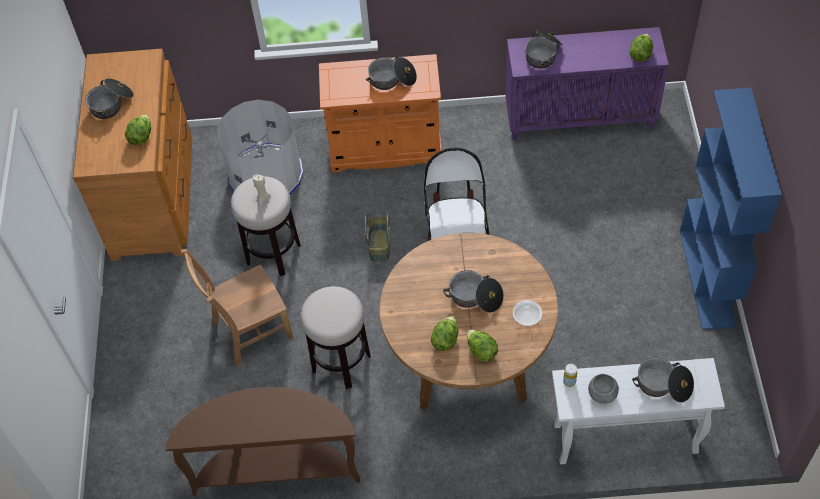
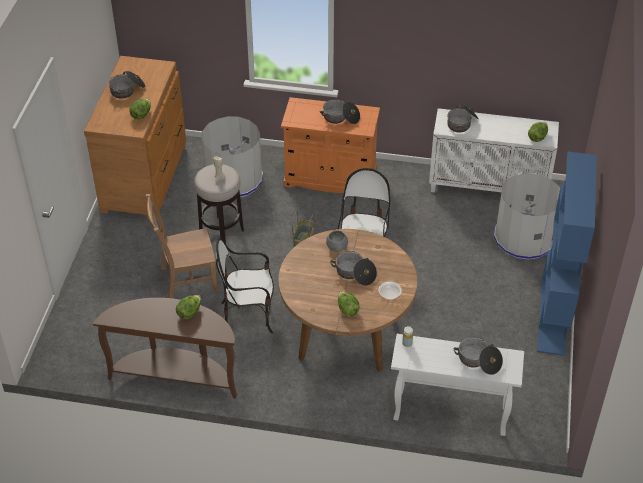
camera: 10 degrees right, 10 degrees down
stool [300,286,371,389] -> chair [216,238,274,333]
lettuce [430,316,458,351] -> lettuce moved to [176,295,201,319]
purple cabinet [505,27,669,140] -> white cabinet [429,108,559,193]
grey bowl [588,374,619,404] -> grey bowl moved to [326,230,348,252]
none -> grey trash can [494,173,560,260]

